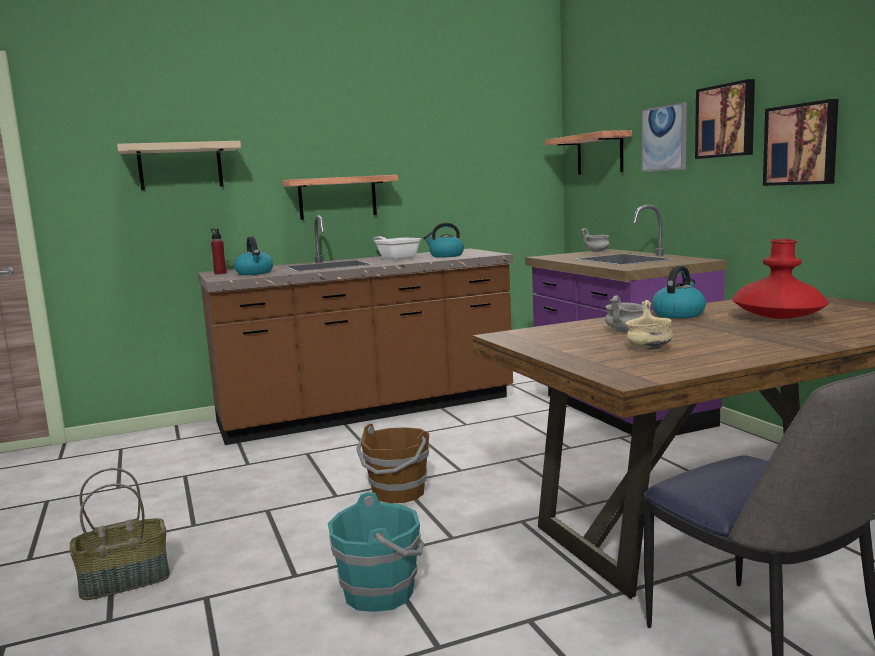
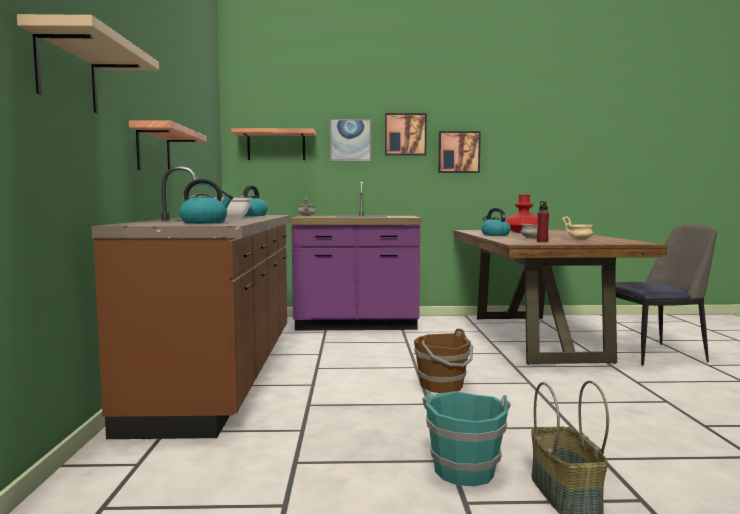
camera: 70 degrees left, 5 degrees down
red bottle [211,229,227,274] -> red bottle moved to [537,201,549,242]
turquoise bucket [328,492,424,612] -> turquoise bucket moved to [422,391,511,486]

